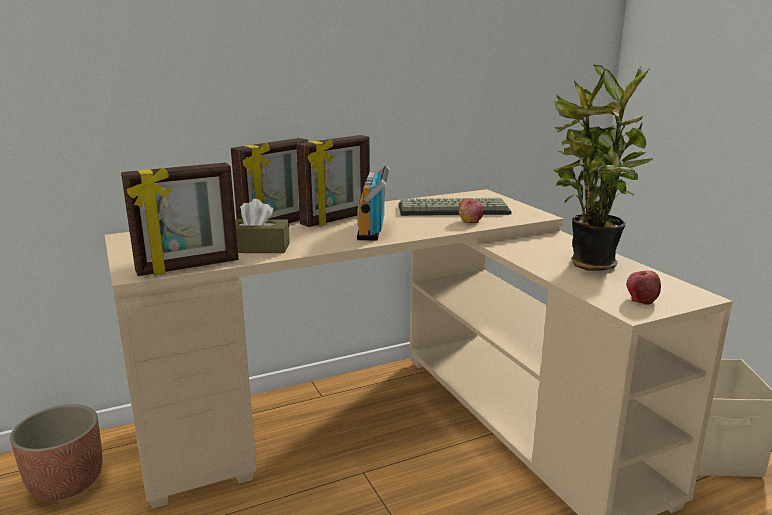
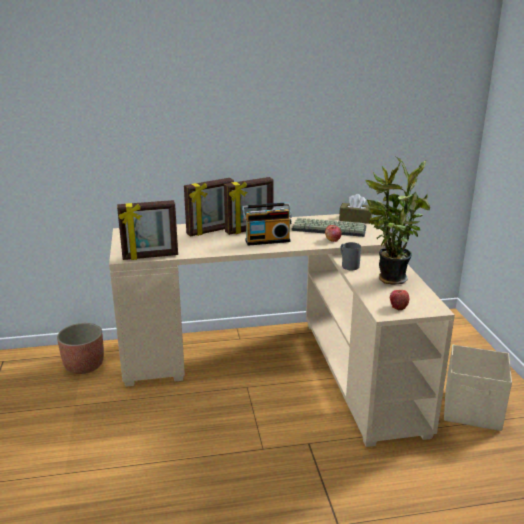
camera: 15 degrees right, 5 degrees up
brown tissue box [235,199,290,253] -> brown tissue box moved to [339,194,372,224]
radio [357,165,389,240] -> radio turned 120 degrees counterclockwise [242,202,292,246]
none -> grey mug [340,242,361,270]

